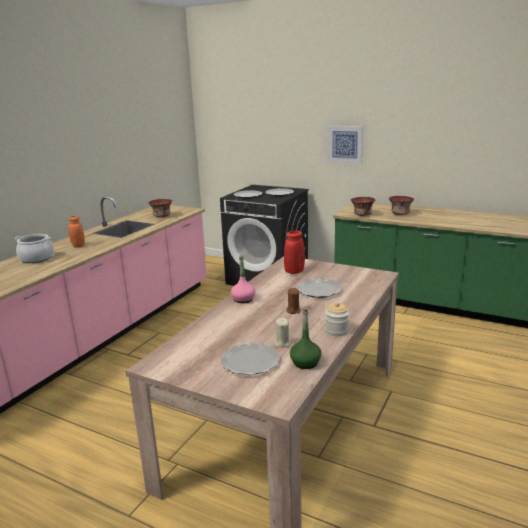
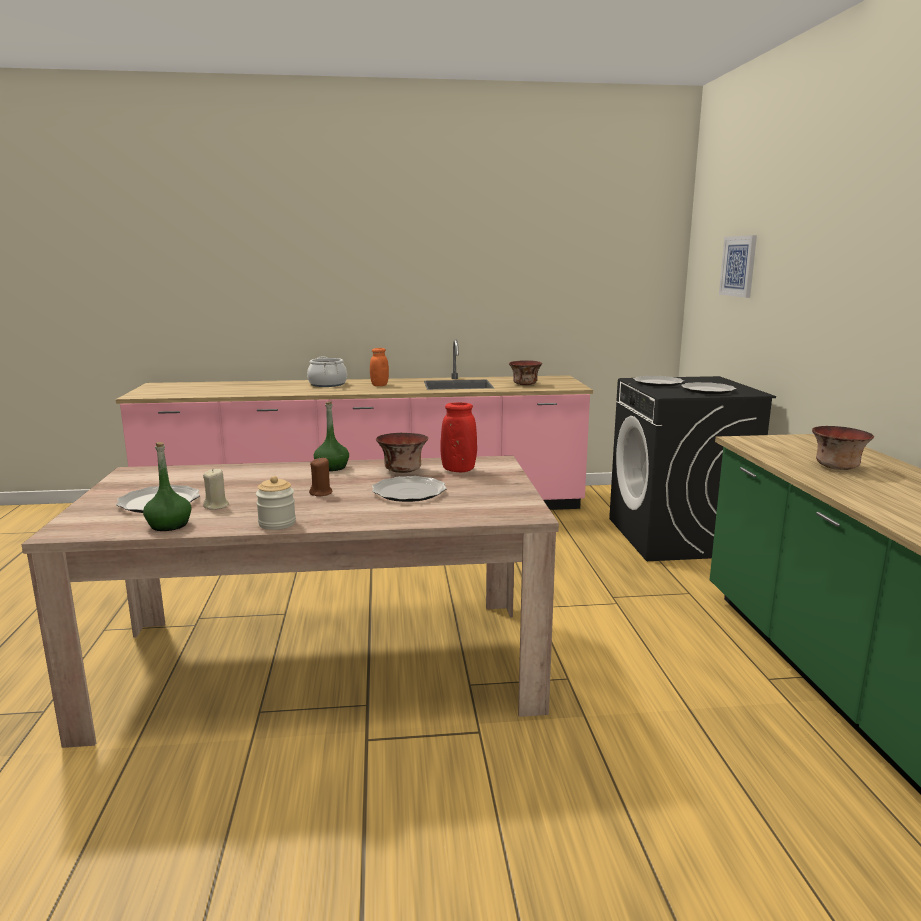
camera: 55 degrees right, 5 degrees down
pink bottle [231,255,256,303] -> green bottle [314,402,349,471]
picture [328,126,363,163] -> picture moved to [719,235,757,298]
bowl [351,197,375,216] -> bowl moved to [376,433,428,473]

